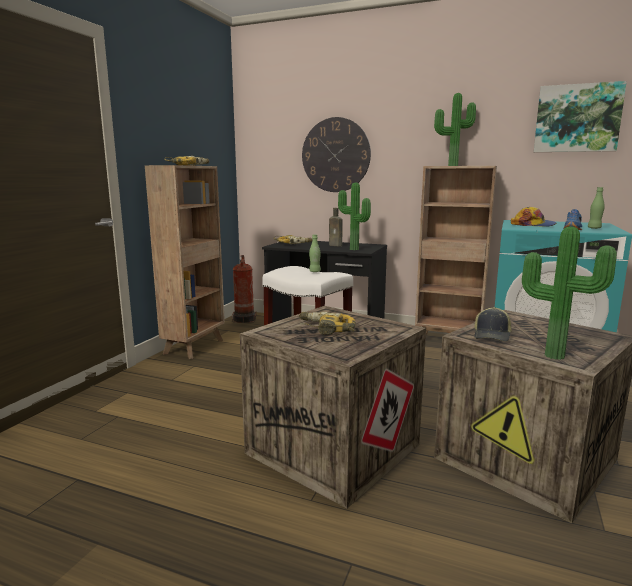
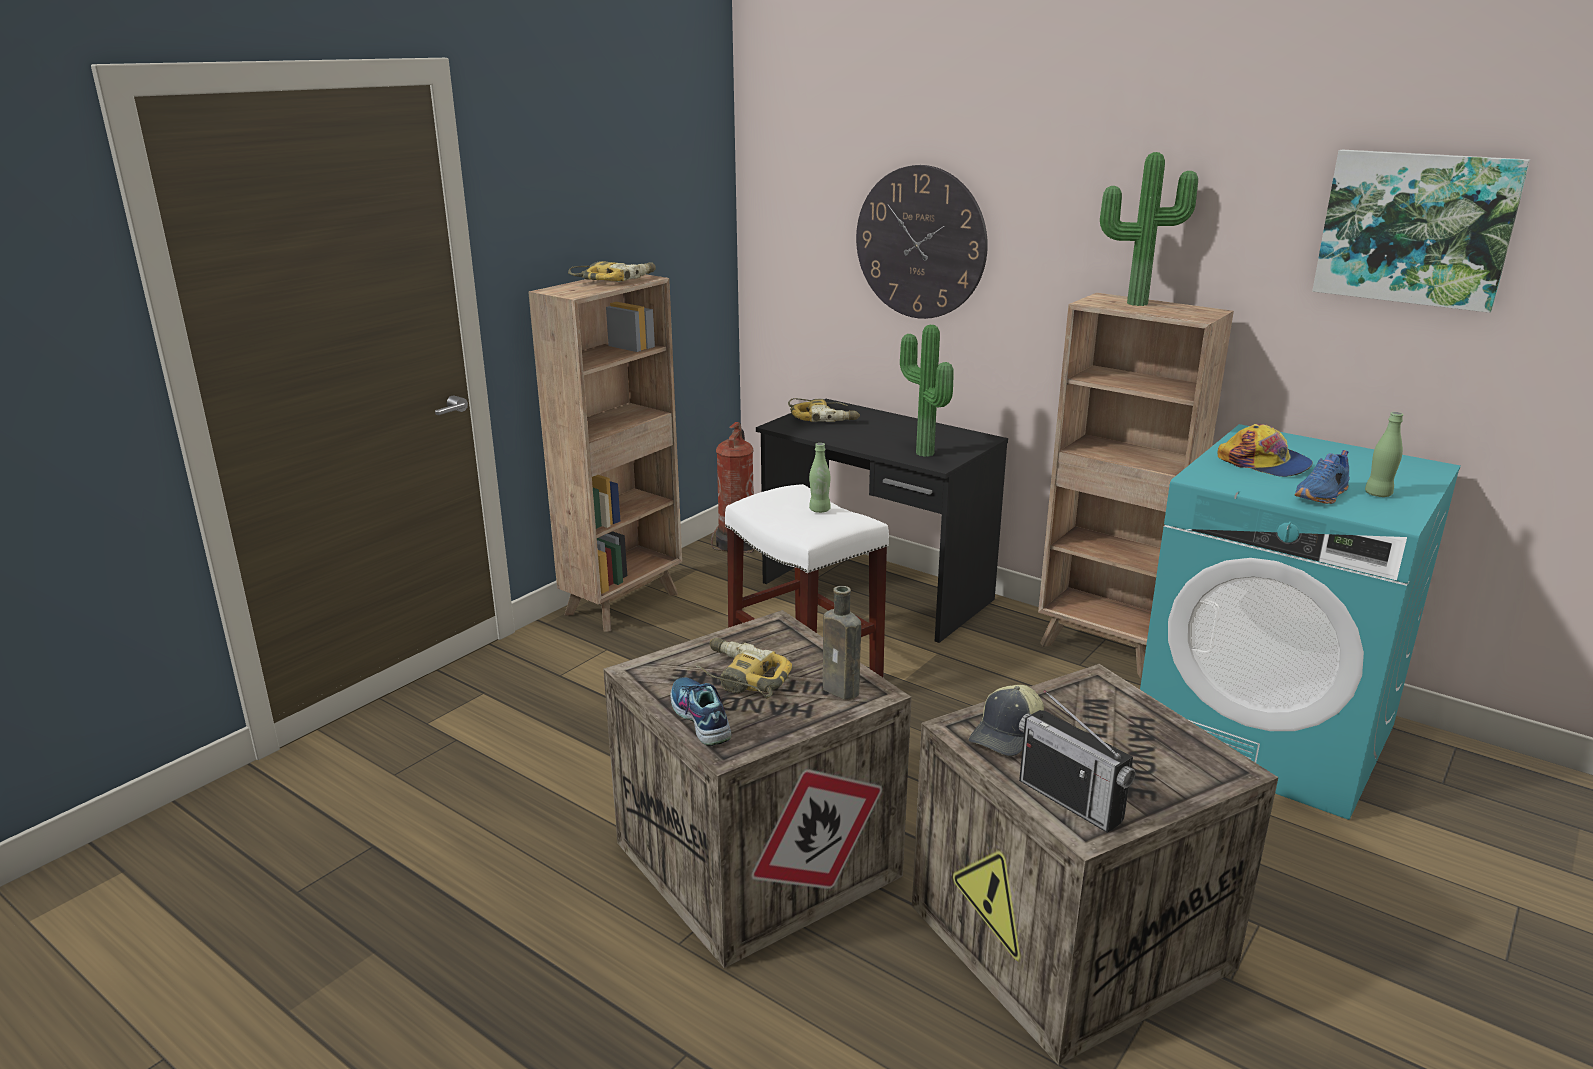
camera: 15 degrees right, 10 degrees up
brown bottle [329,208,343,246] -> brown bottle moved to [823,586,861,700]
potted plant [522,227,617,360] -> radio [1019,690,1136,833]
none -> shoe [671,677,731,746]

